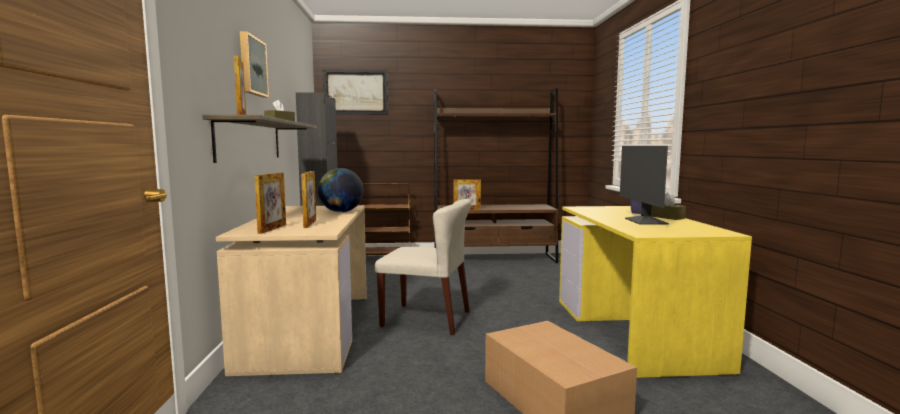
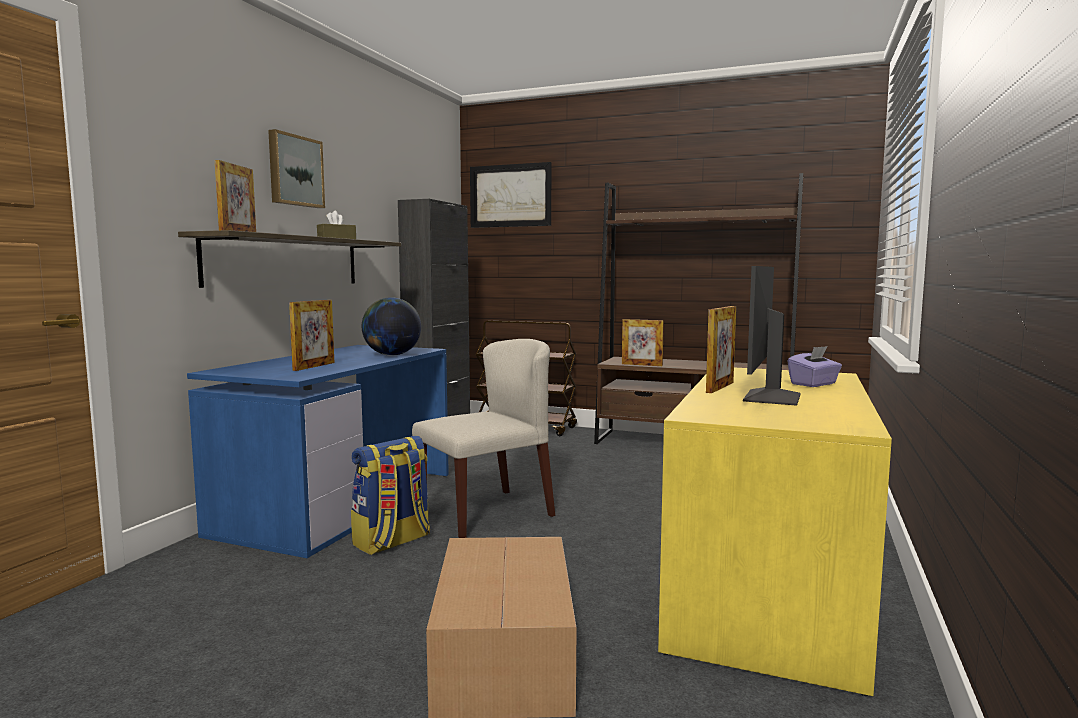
camera: 25 degrees right, 0 degrees up
beige desk [216,205,367,376] -> blue desk [187,345,449,558]
picture frame [254,173,286,234] -> picture frame moved to [706,306,736,393]
beige chair [375,199,471,335] -> beige chair turned 75 degrees counterclockwise [412,339,555,538]
brown tissue box [651,193,686,220] -> none
none -> backpack [351,436,430,555]

